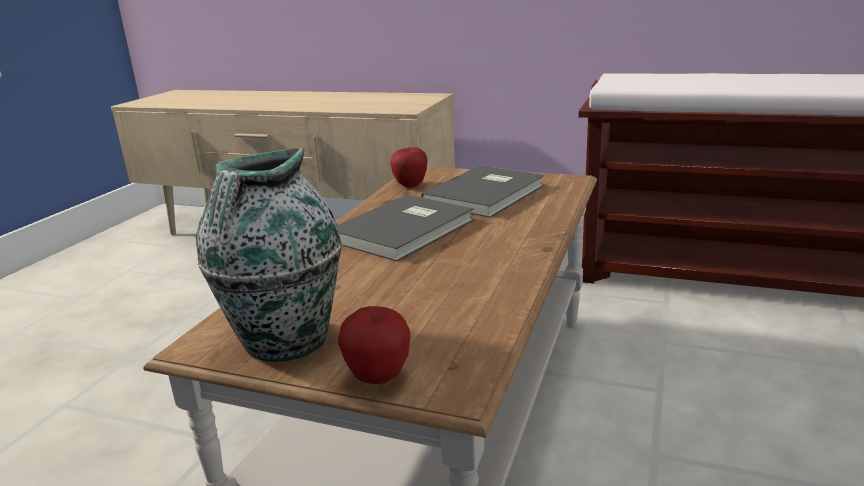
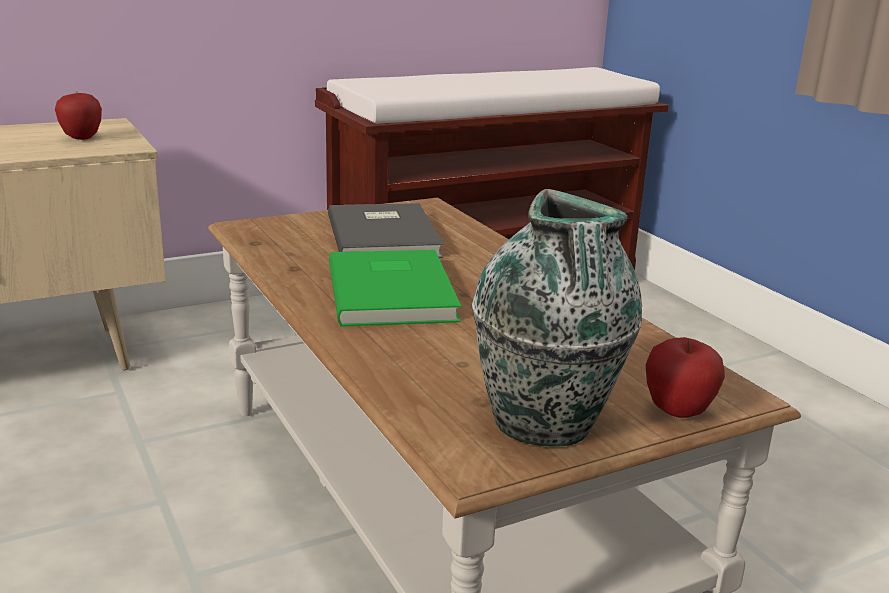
camera: 50 degrees left, 0 degrees up
grey book [337,195,474,261] -> green book [329,250,461,327]
apple [390,146,428,187] -> apple moved to [55,92,102,140]

